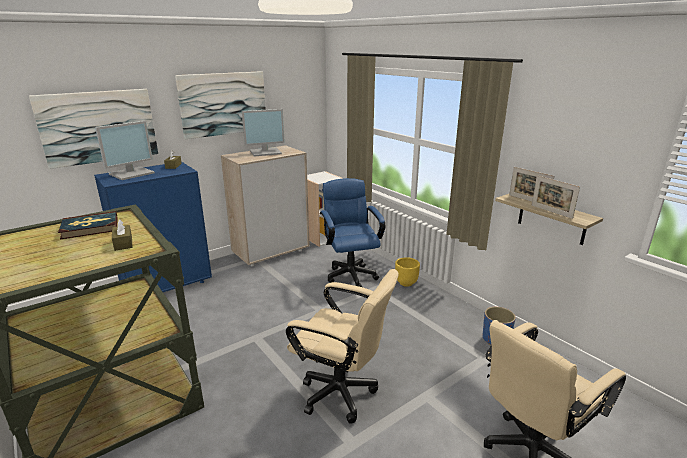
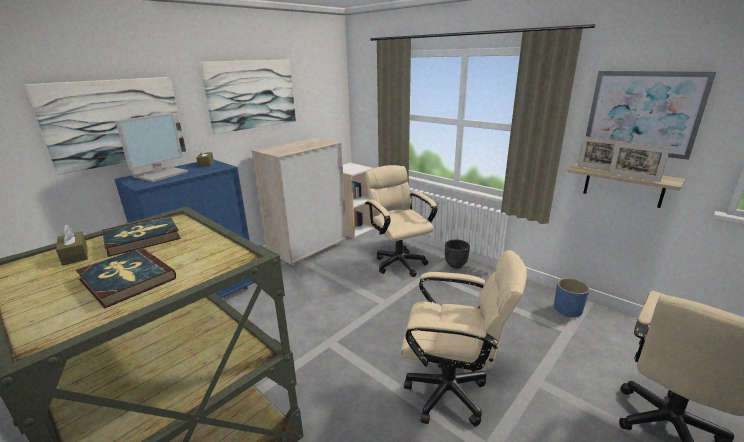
camera: 10 degrees left, 0 degrees up
brown tissue box [112,219,132,251] -> brown tissue box moved to [56,225,88,266]
monitor [242,109,285,157] -> none
blue office chair [320,178,385,287] -> beige office chair [365,165,437,277]
yellow planter [395,257,420,287] -> black planter [445,240,470,268]
none -> book [76,248,176,309]
none -> picture [586,71,716,160]

